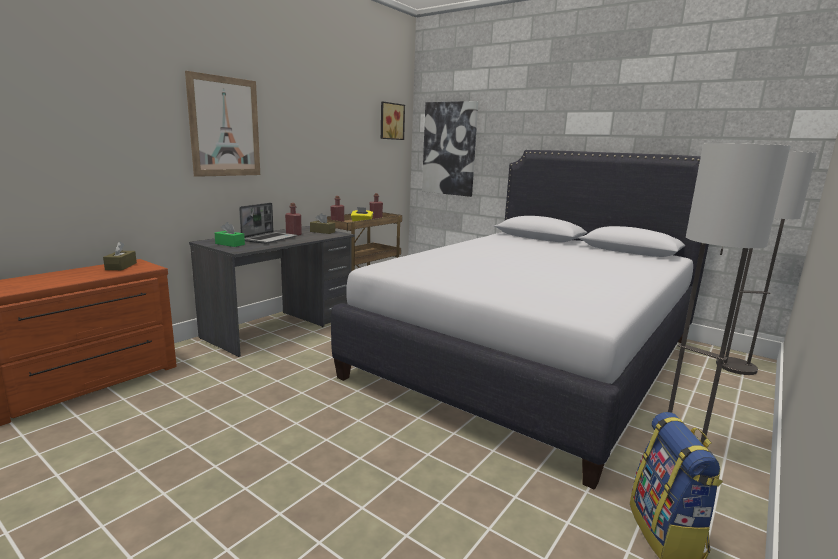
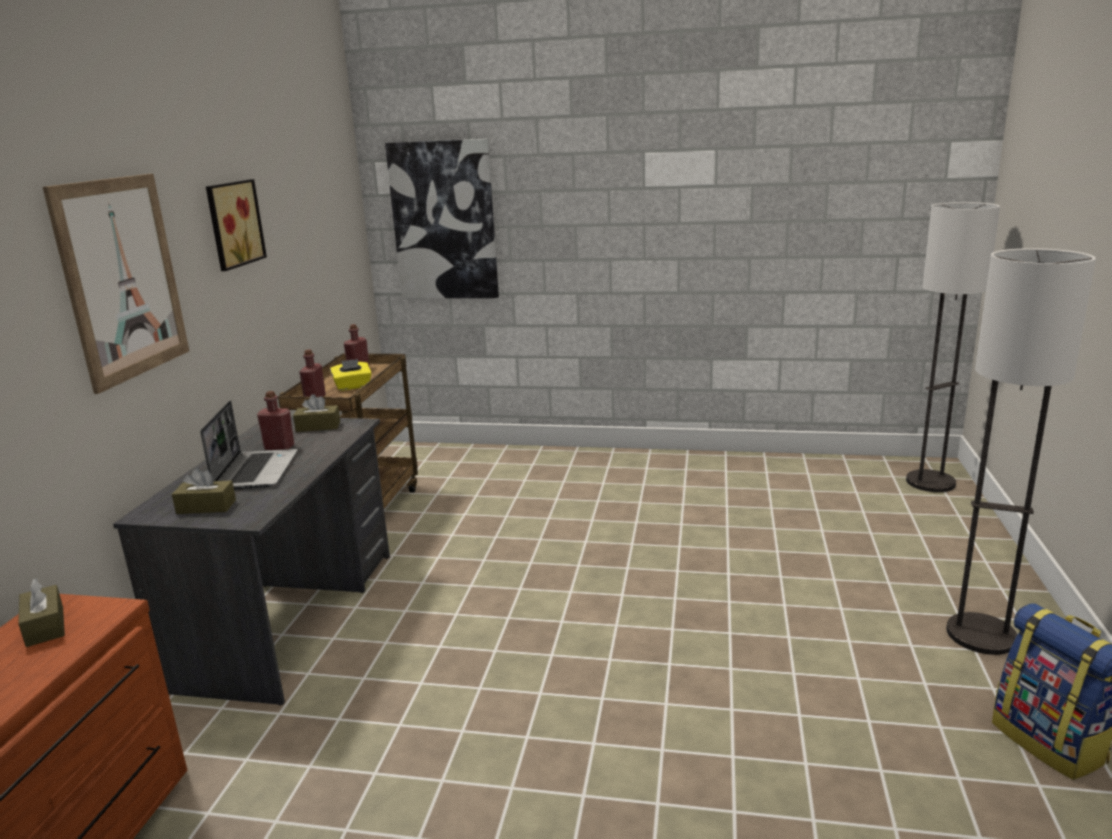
camera: 25 degrees left, 5 degrees up
green tissue box [215,222,245,247] -> brown tissue box [172,468,236,514]
white bed [331,150,709,490] -> none
picture [381,101,405,140] -> picture moved to [206,179,267,271]

